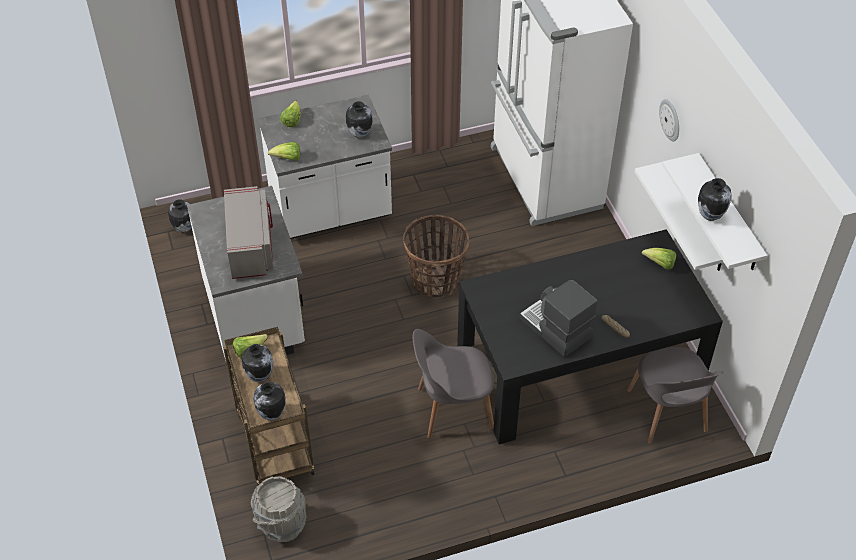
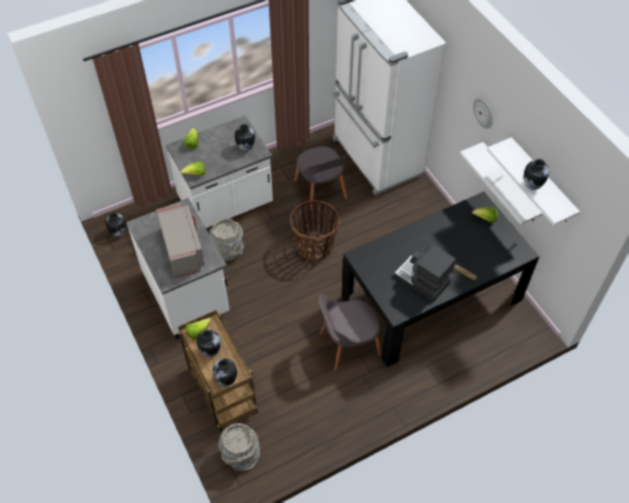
camera: 10 degrees left, 5 degrees up
grey chair [627,347,723,444] -> grey chair moved to [294,146,348,211]
none -> grey bucket [209,219,244,261]

